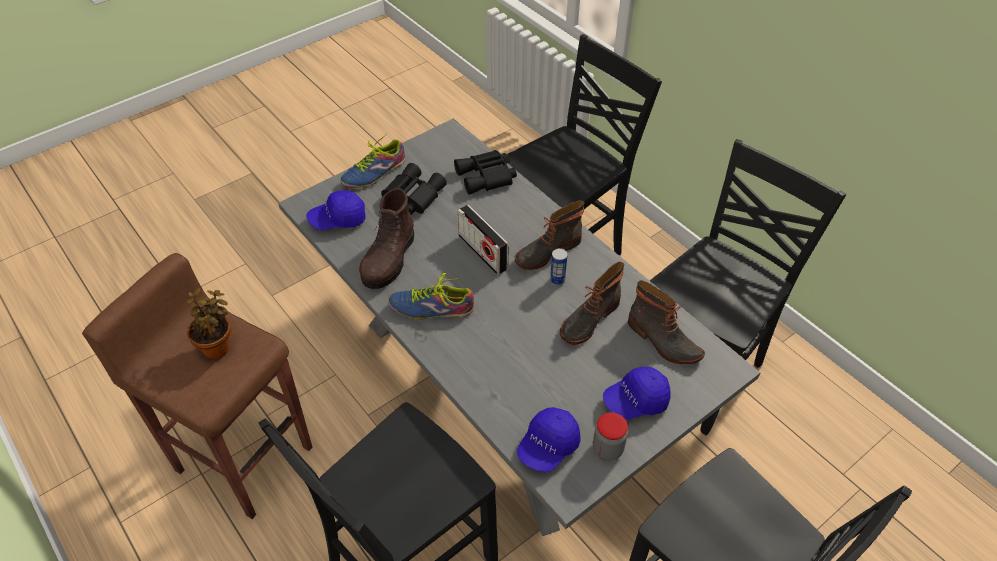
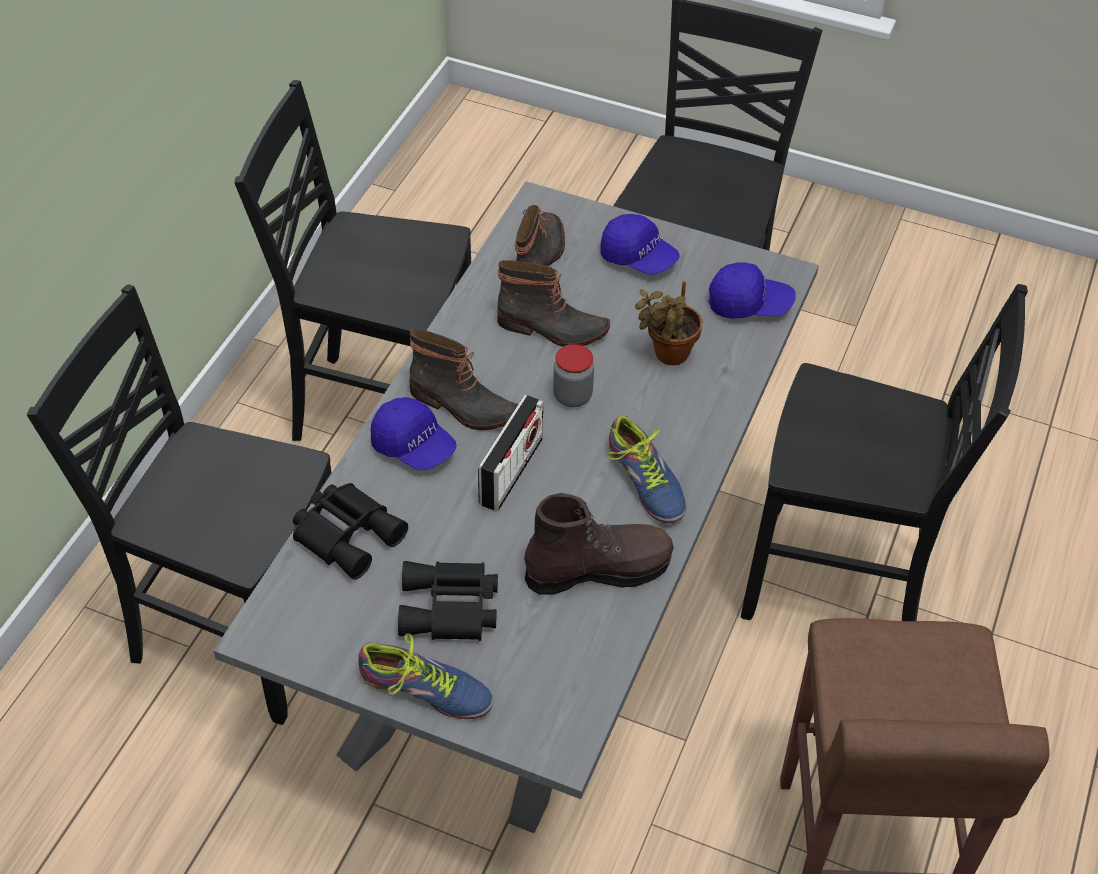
camera: 120 degrees left, 0 degrees up
potted plant [186,288,231,359] -> potted plant moved to [635,281,703,365]
blue cap [306,190,366,230] -> blue cap moved to [370,397,457,471]
can [550,248,568,286] -> none
jar [593,412,628,461] -> jar moved to [553,344,594,407]

